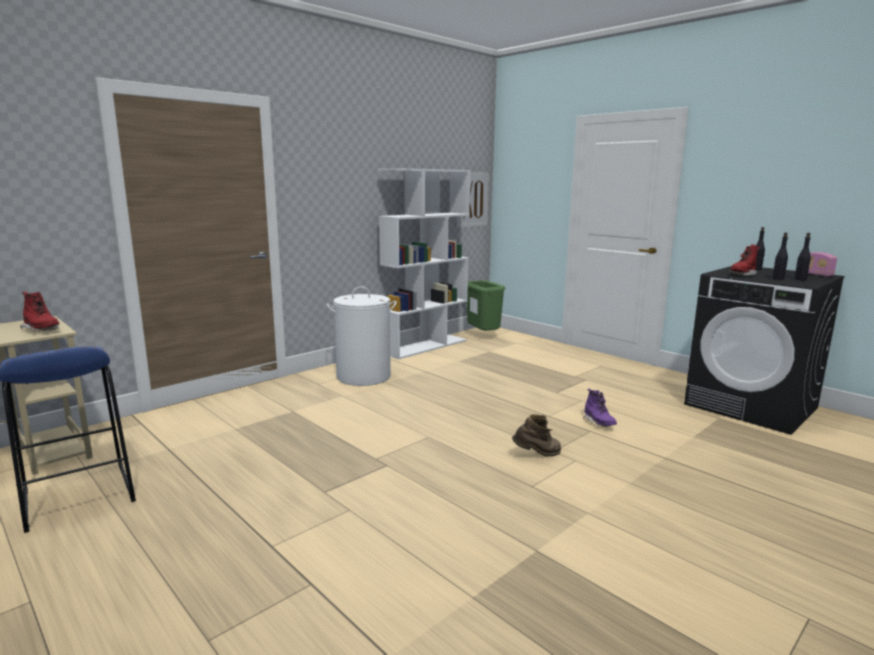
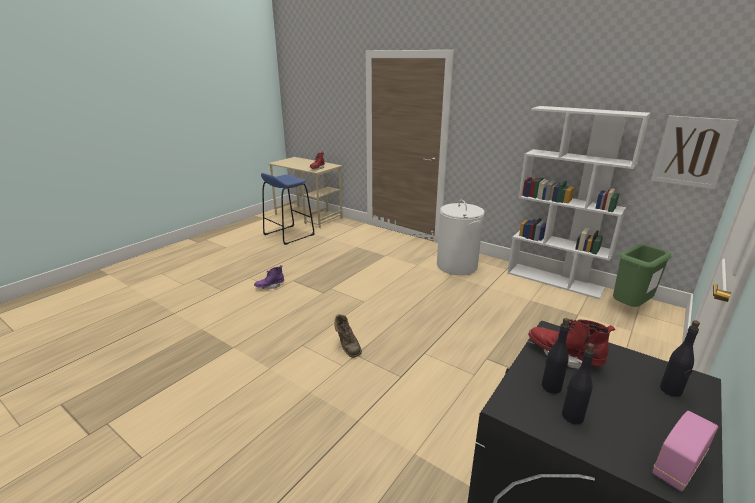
camera: 80 degrees right, 10 degrees up
purple boot [583,389,617,427] -> purple boot moved to [254,265,284,290]

